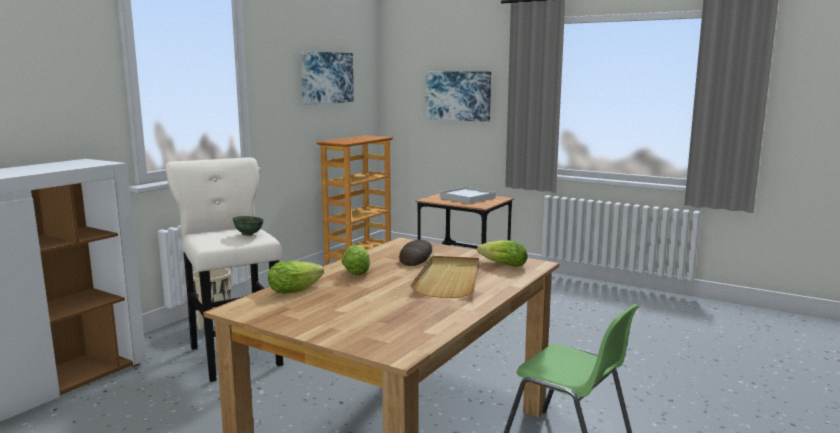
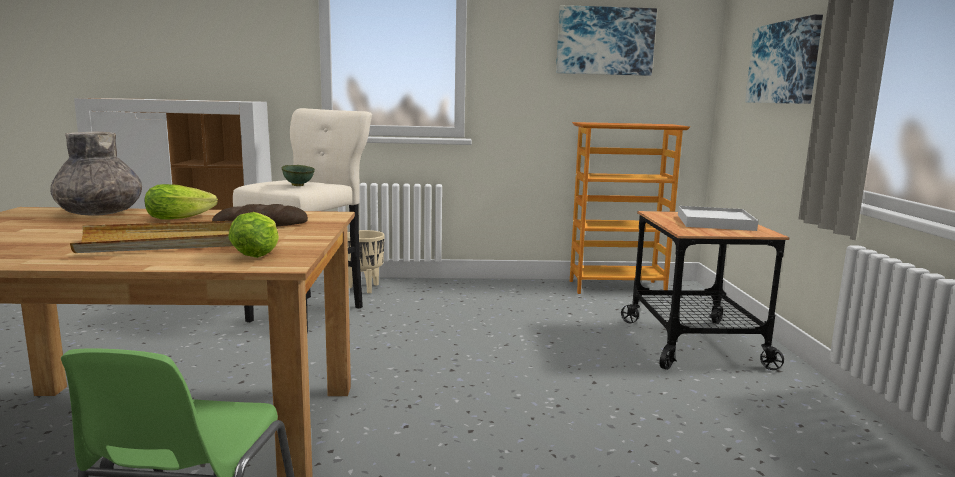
camera: 55 degrees right, 0 degrees up
lettuce [268,261,324,294] -> grey vase [50,131,142,216]

